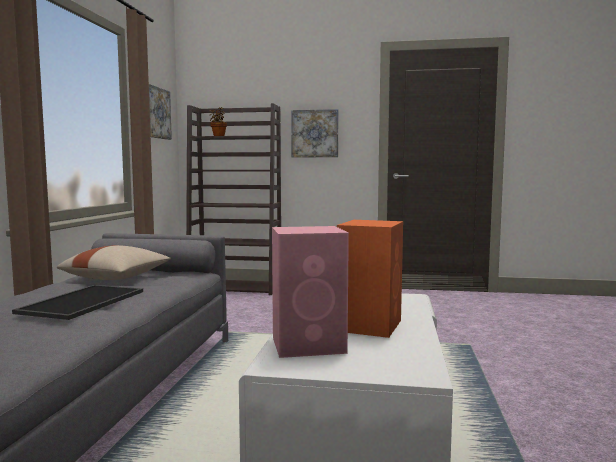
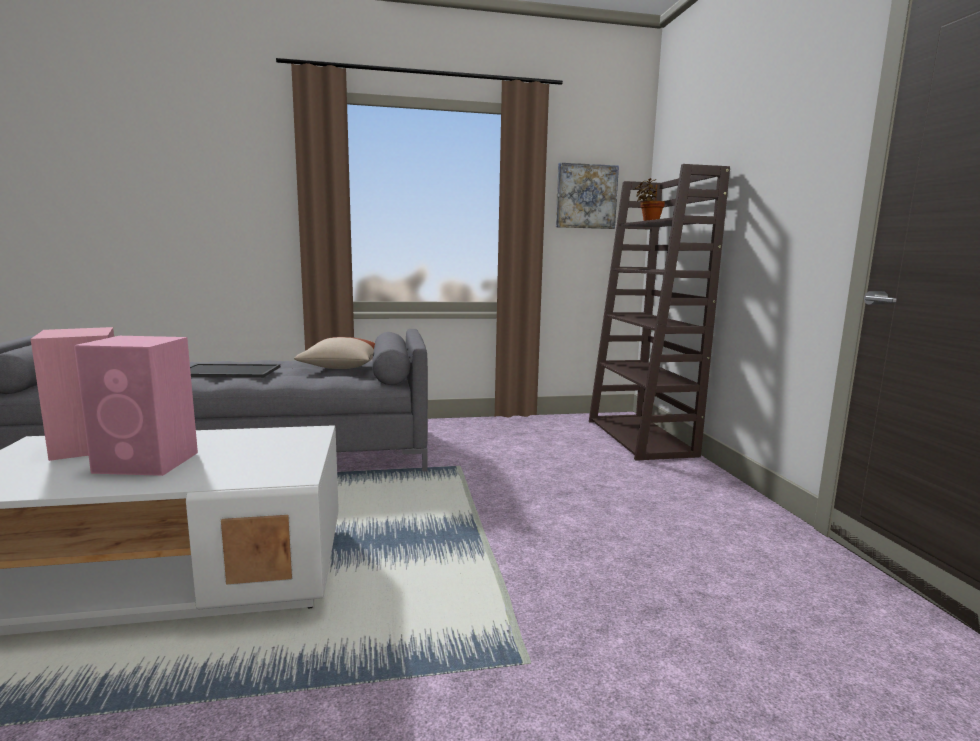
camera: 70 degrees right, 5 degrees up
picture [291,109,338,157] -> none
orange speaker [337,220,403,338] -> pink speaker [74,336,198,476]

